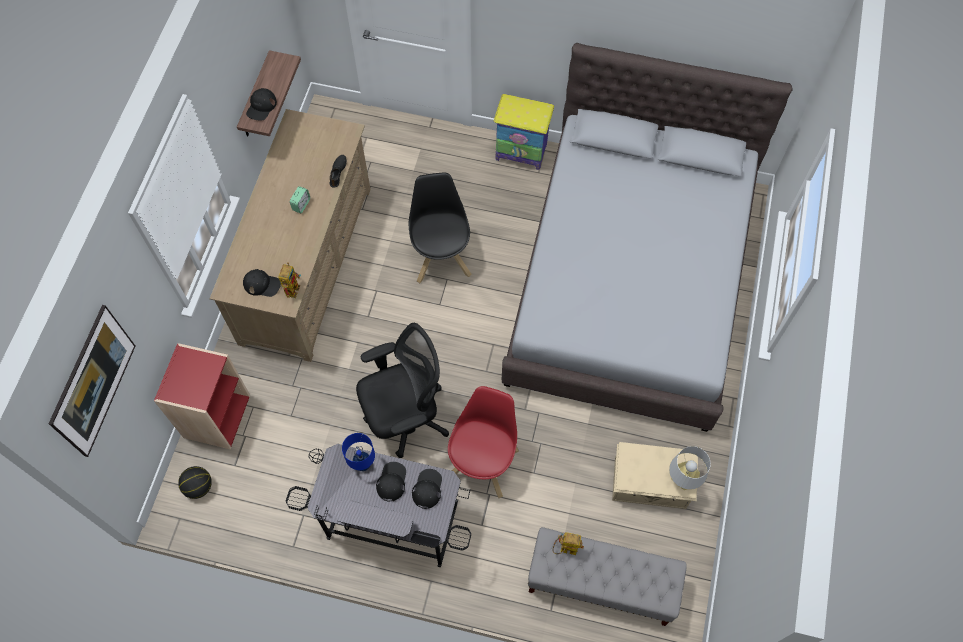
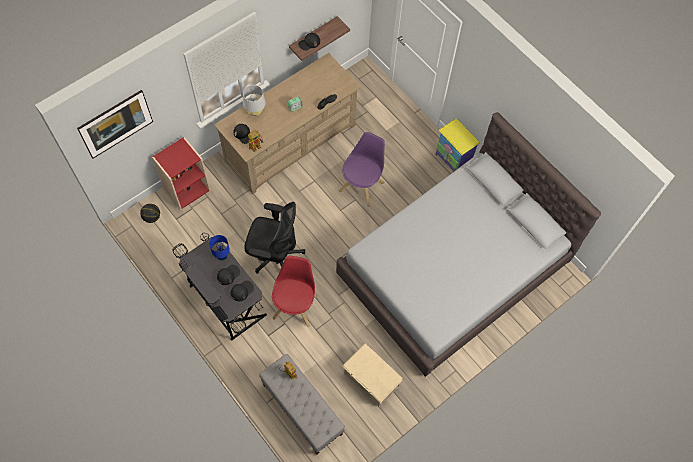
camera: 35 degrees right, 0 degrees up
black chair [409,172,471,283] -> purple chair [339,132,385,207]
red chair [448,386,519,498] -> red chair turned 45 degrees counterclockwise [272,256,317,327]
grey table lamp [669,446,711,490] -> grey table lamp moved to [243,85,266,116]

